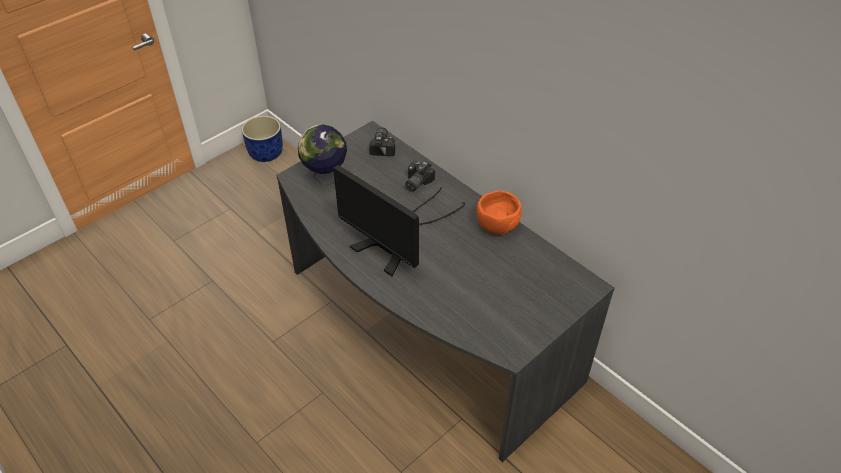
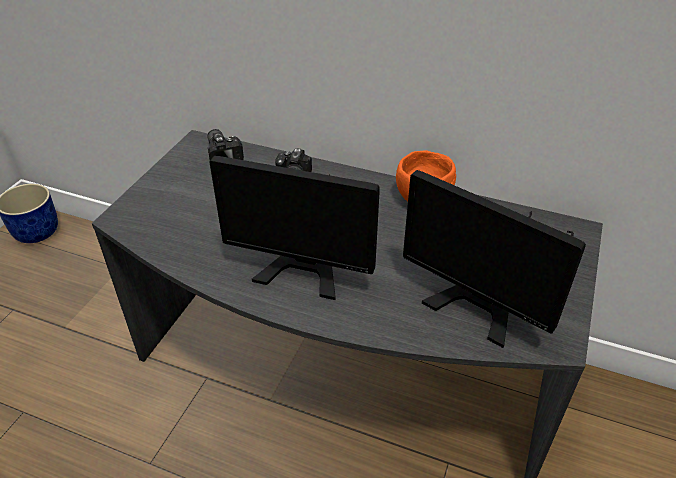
camera: 25 degrees left, 5 degrees down
globe [298,124,347,185] -> none
none -> monitor [403,170,586,348]

